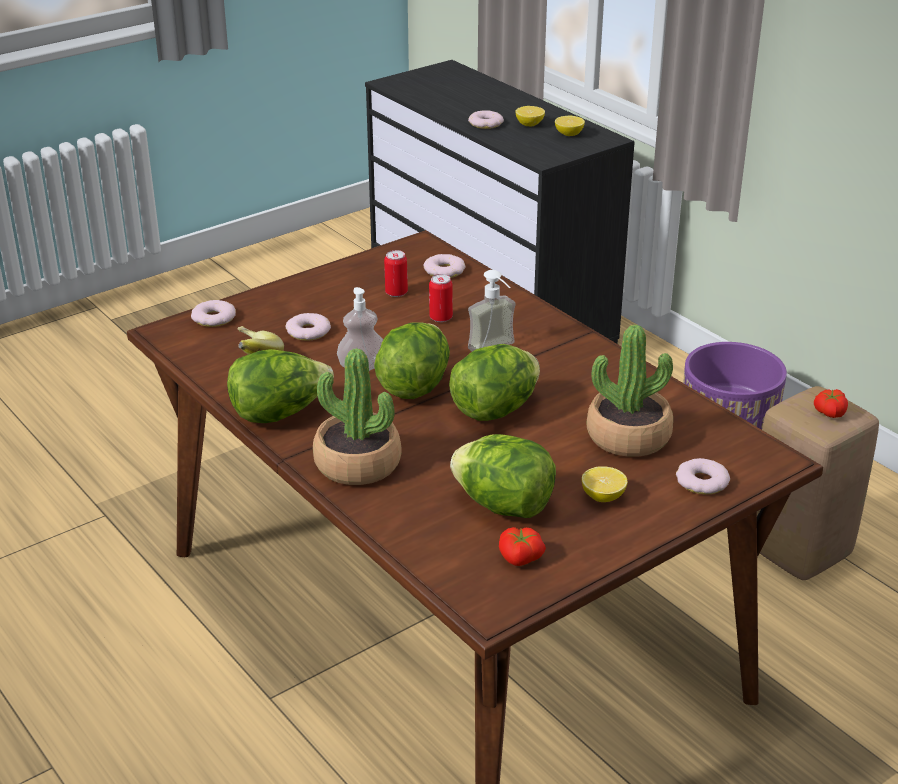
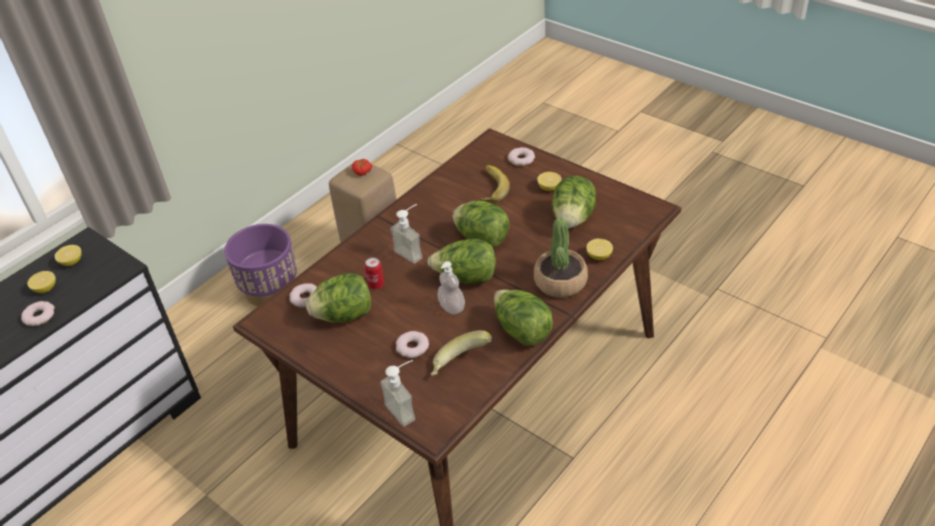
camera: 100 degrees left, 10 degrees up
donut [191,300,236,327] -> soap dispenser [380,360,415,426]
can [384,250,408,297] -> lettuce [306,273,371,323]
tomato [499,527,546,566] -> none
potted plant [587,325,673,457] -> banana [480,165,510,202]
none -> lemon [586,239,613,260]

